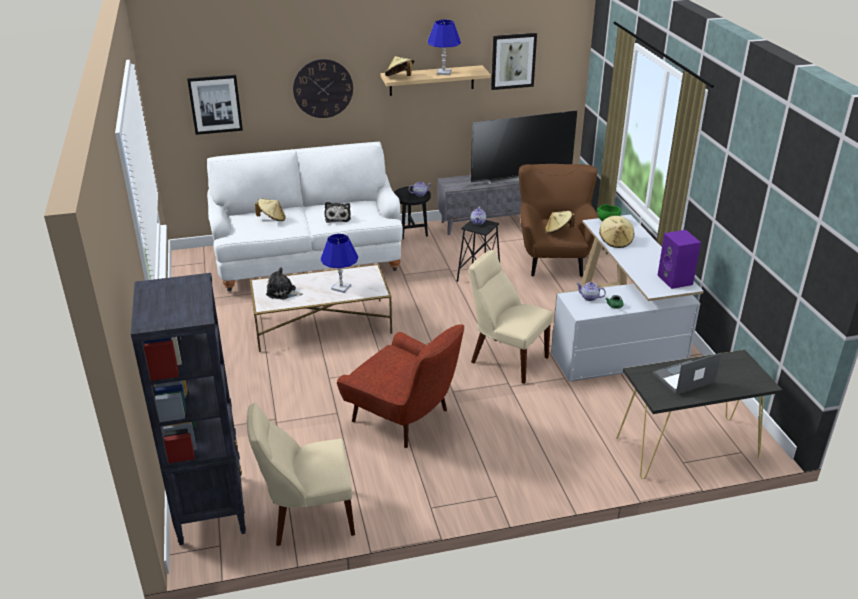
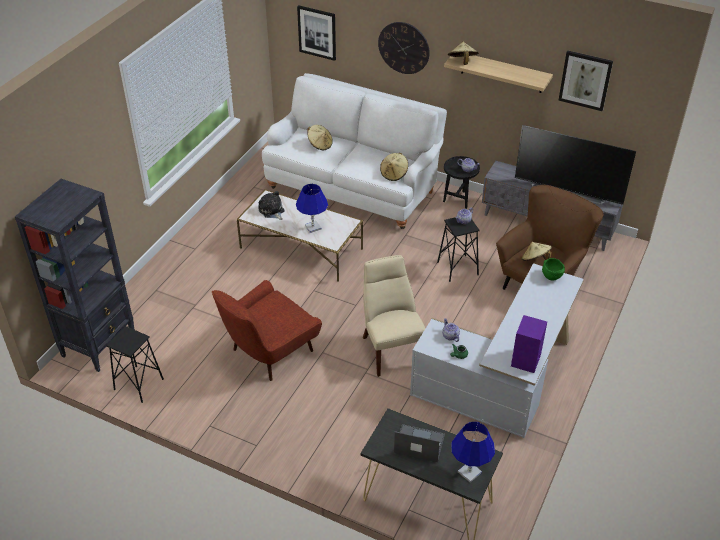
camera: 40 degrees right, 10 degrees up
beige chair [247,403,355,546] -> black stool [106,326,164,403]
plush toy [325,202,351,223] -> none
red armchair [337,324,464,448] -> red armchair turned 60 degrees clockwise [212,280,322,381]
blue table lamp [428,20,461,75] -> blue table lamp moved to [451,422,495,483]
beige hat [599,215,634,248] -> beige hat moved to [380,153,408,181]

